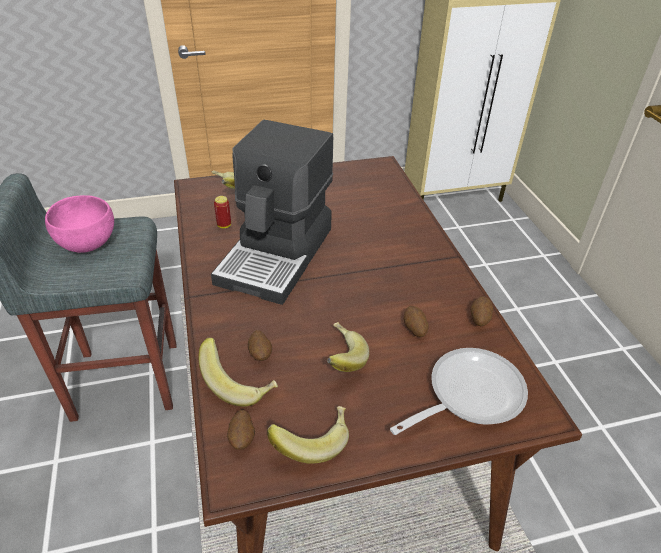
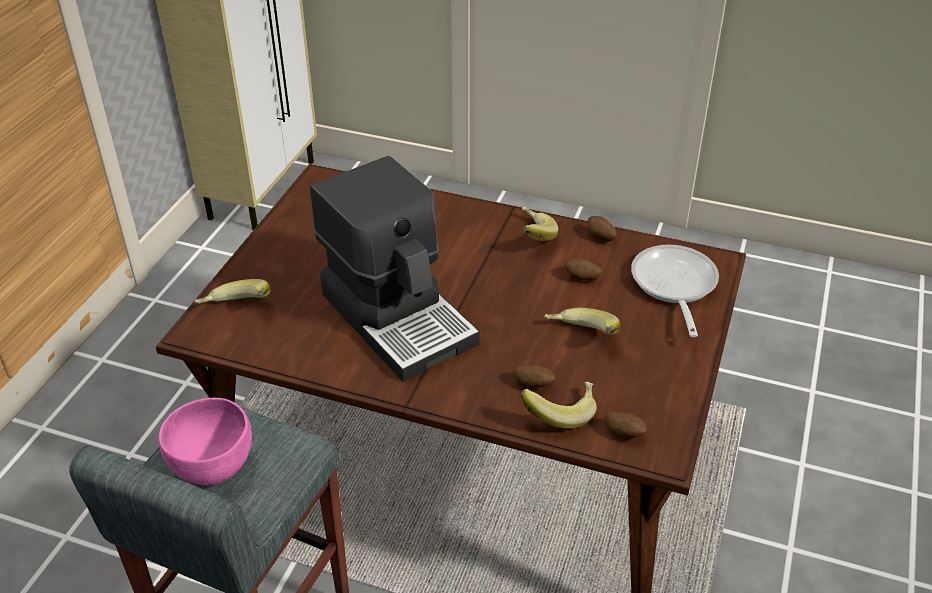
camera: 55 degrees left, 0 degrees up
can [214,196,231,228] -> none
banana [267,406,349,464] -> banana moved to [522,207,558,241]

